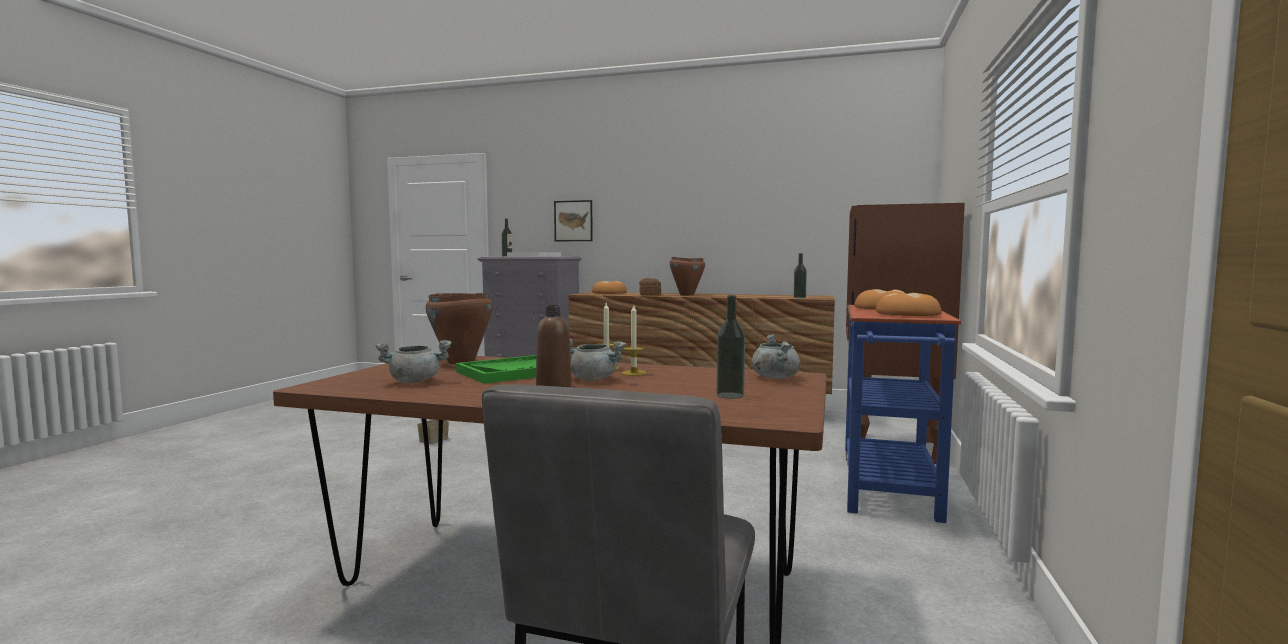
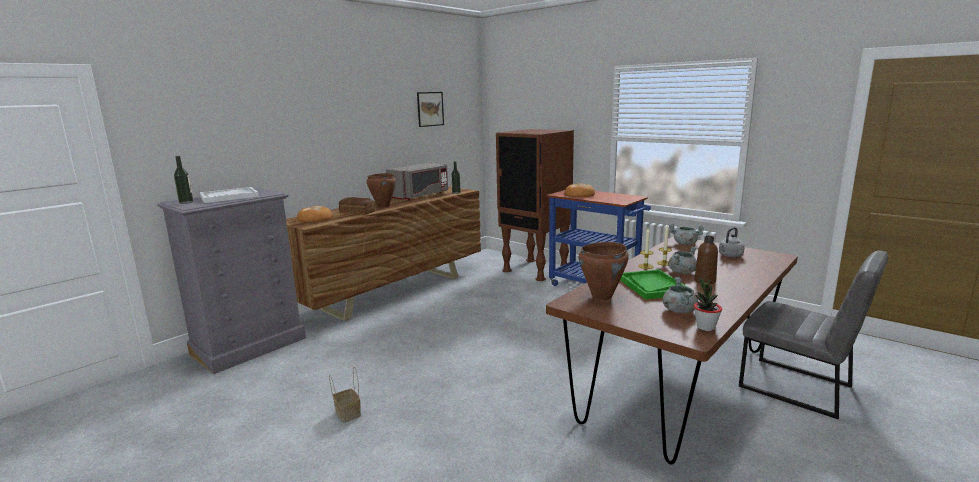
camera: 65 degrees left, 10 degrees up
picture [554,200,593,241] -> picture moved to [417,92,444,127]
bottle [717,295,745,399] -> grey kettle [719,227,745,257]
bread [876,293,941,316] -> none
none -> grey microwave [386,162,448,200]
none -> potted plant [694,277,722,331]

